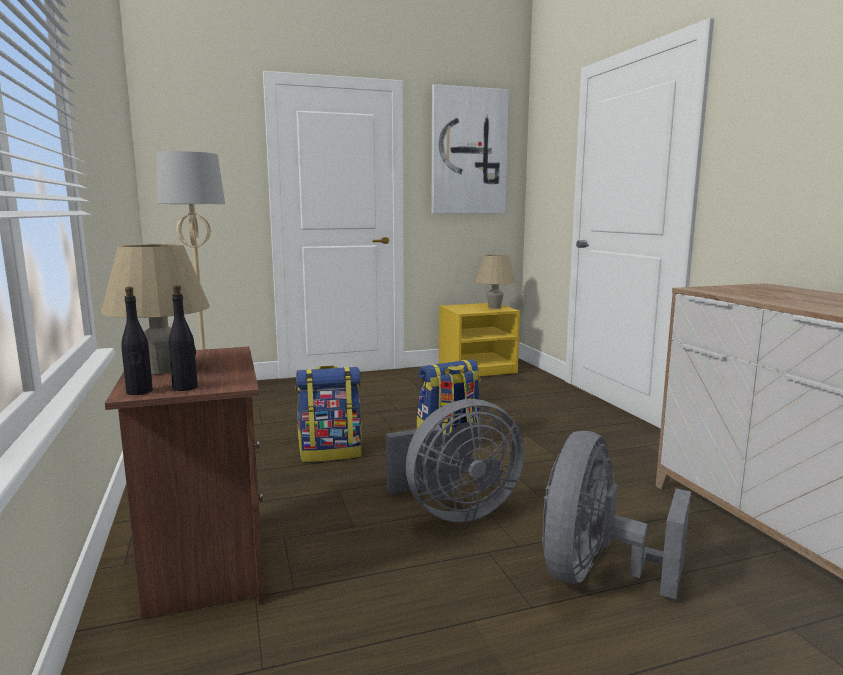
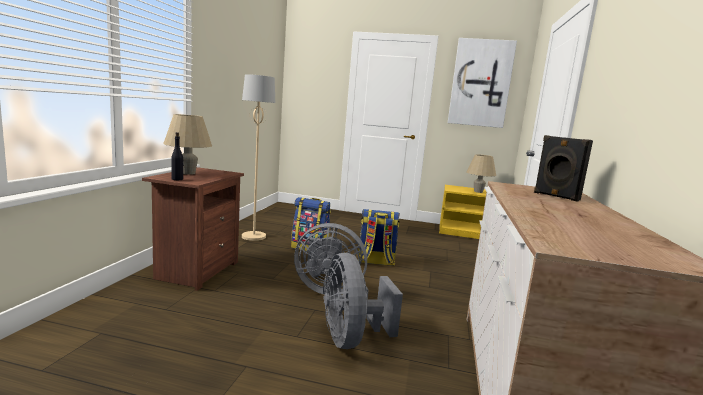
camera: 30 degrees right, 0 degrees up
black bottle [121,287,153,395] -> none
grey fan [542,431,691,599] -> grey fan turned 75 degrees counterclockwise [323,253,403,349]
none -> black speaker [534,135,593,202]

